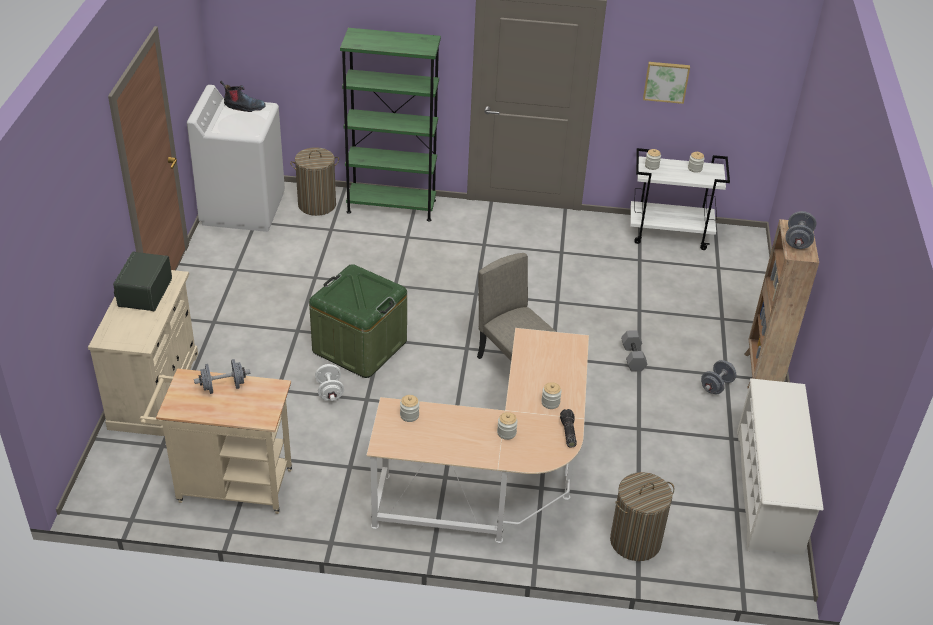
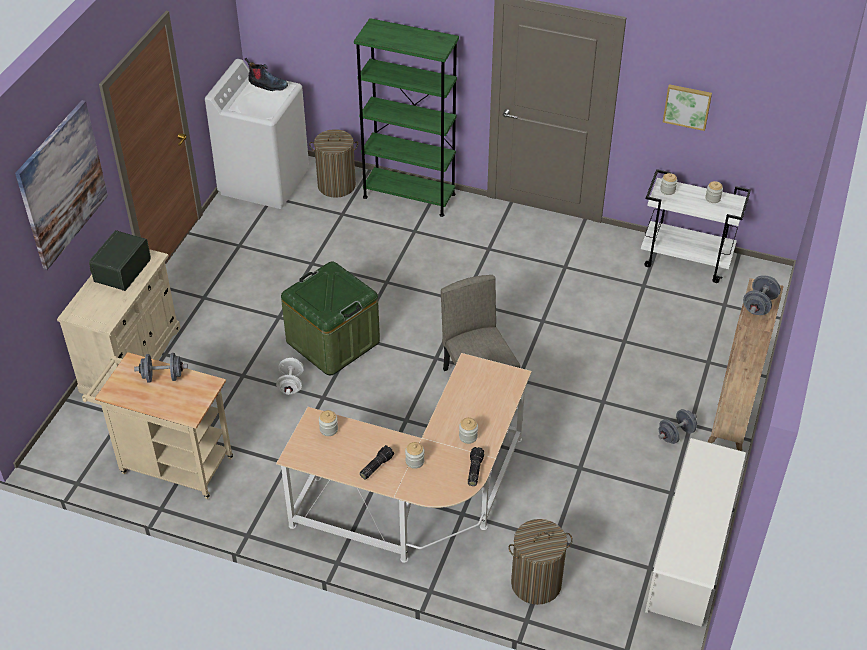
camera: 15 degrees right, 5 degrees up
grey dumbbell [621,331,648,372] -> none
none -> picture [15,100,108,270]
none -> flashlight [359,445,394,480]

